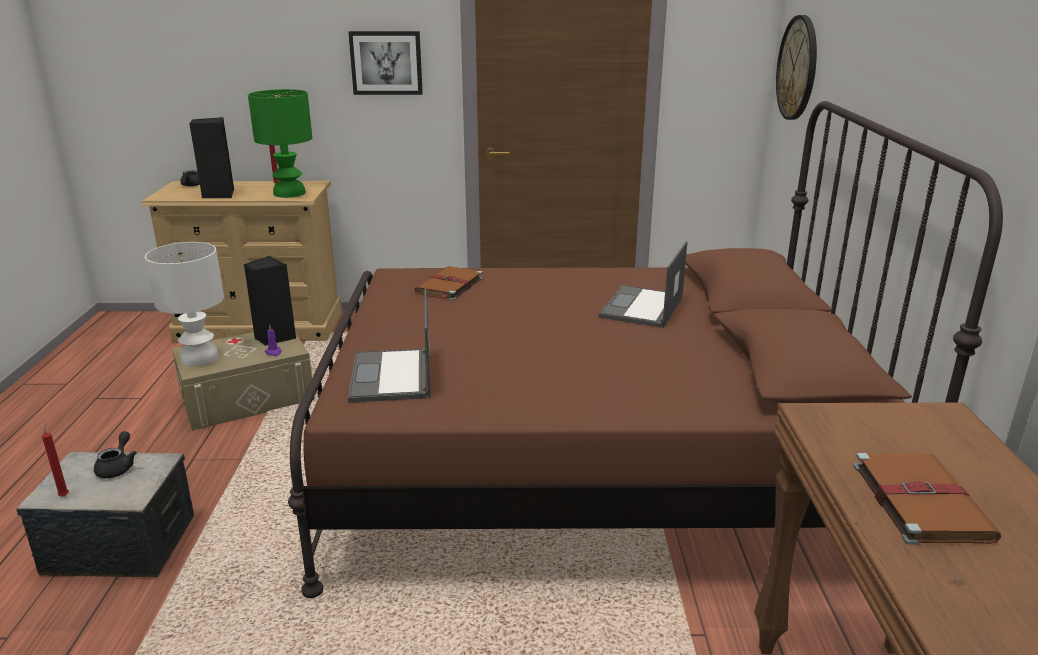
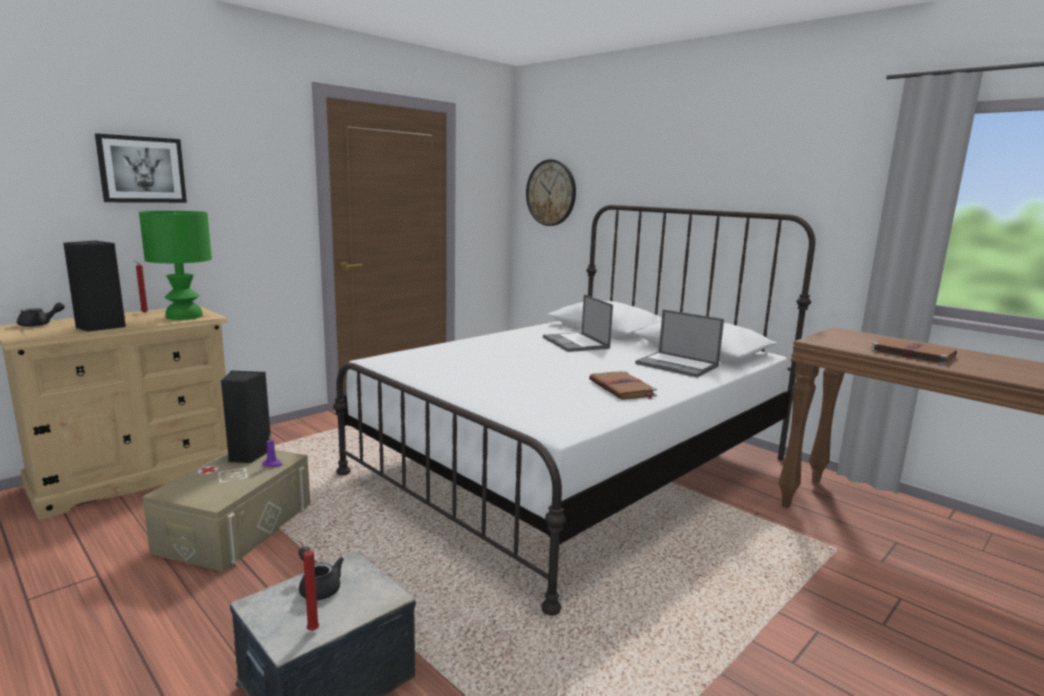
camera: 45 degrees left, 10 degrees down
white table lamp [145,242,224,366] -> none
brown bed [288,101,1003,598] -> white bed [333,205,815,615]
picture [348,31,423,95] -> picture moved to [95,133,187,203]
laptop [348,289,431,403] -> laptop moved to [635,309,724,378]
brown book [415,266,483,302] -> brown book moved to [589,371,657,400]

